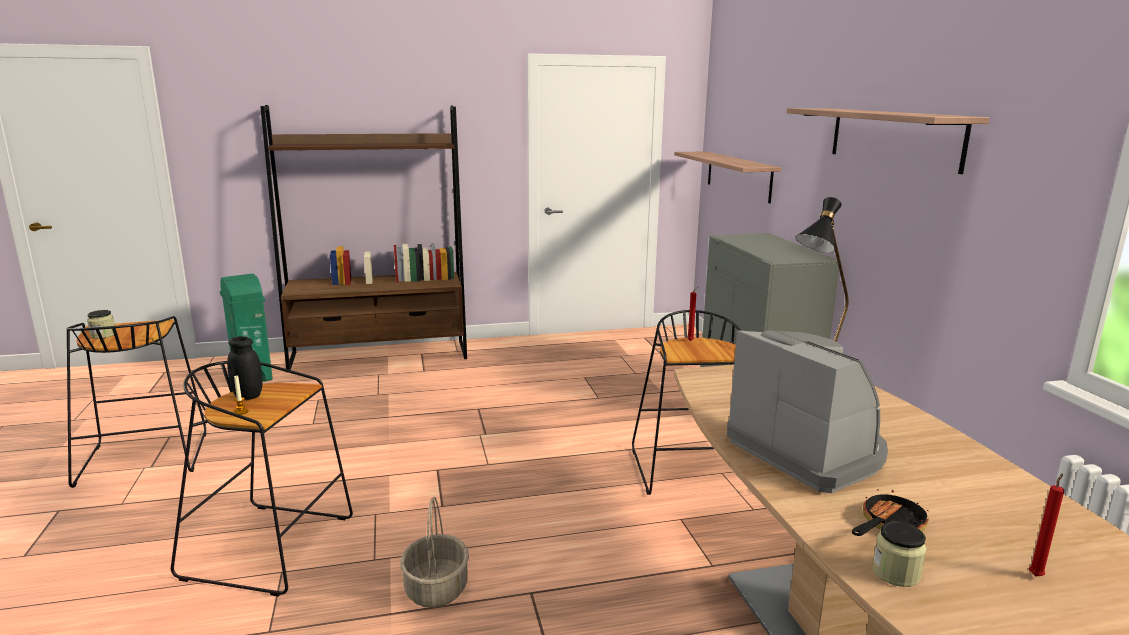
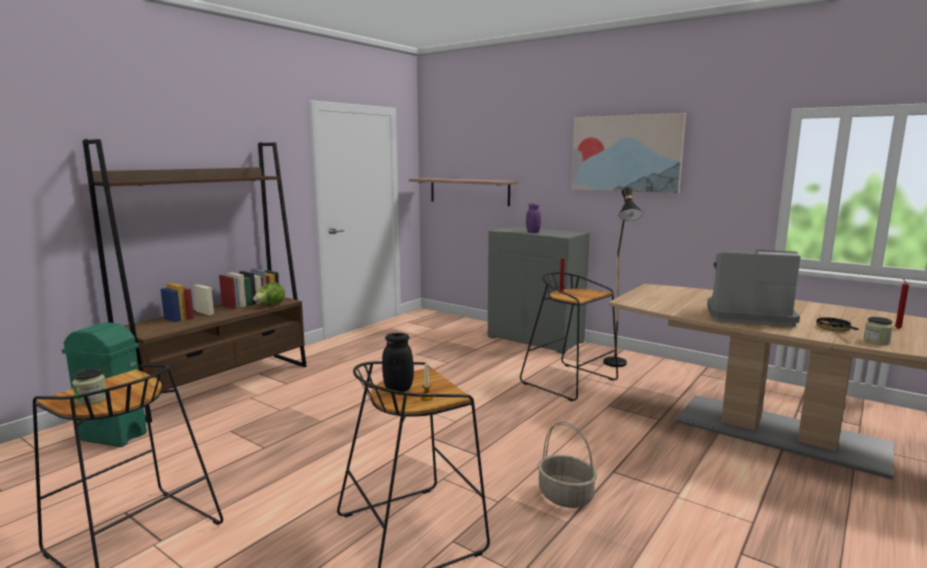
camera: 40 degrees left, 5 degrees down
shelf [786,108,989,174] -> picture [571,113,686,193]
none -> lettuce [253,283,285,305]
none -> purple jar [526,204,541,233]

